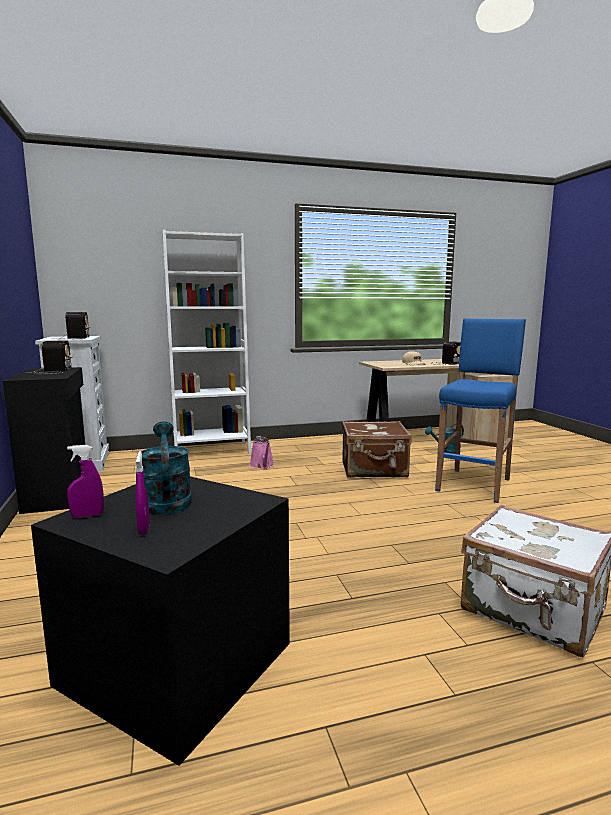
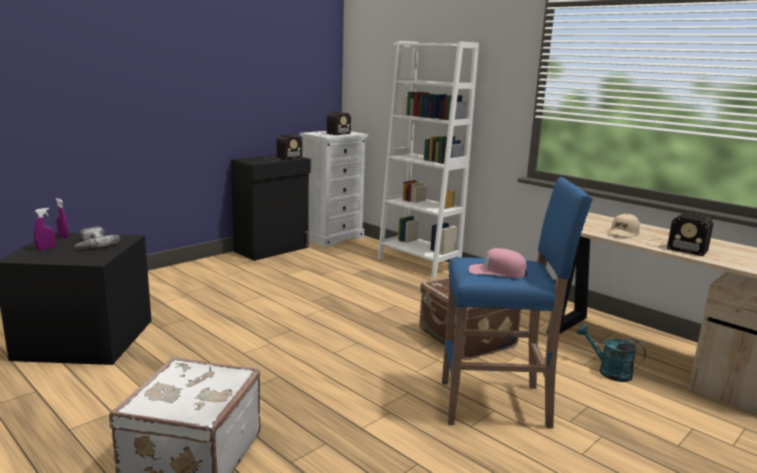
camera: 60 degrees right, 5 degrees up
turquoise watering can [141,421,192,515] -> power drill [75,226,120,248]
pink watering can [250,436,274,469] -> none
none -> pink cap [469,248,527,278]

